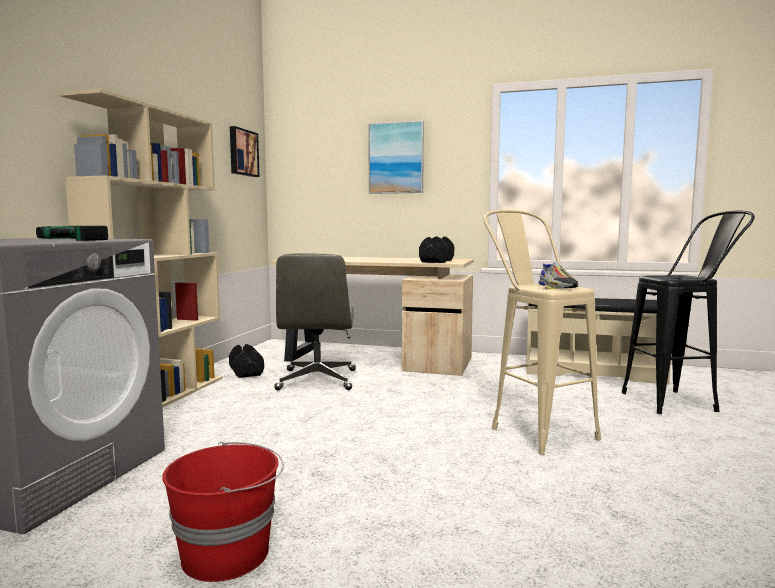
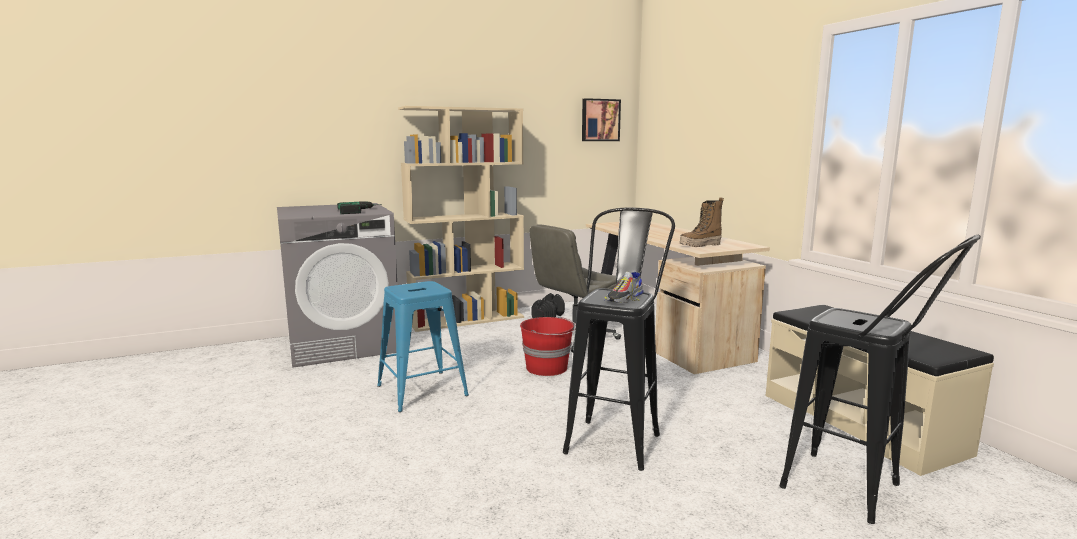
camera: 50 degrees right, 5 degrees up
red bucket [162,442,284,582] -> red bucket moved to [520,316,576,376]
picture [368,120,424,194] -> none
black dumbbell [419,236,454,263] -> boot [680,197,724,247]
beige stool [484,209,601,455] -> black stool [563,208,675,471]
none -> blue stool [377,281,469,412]

